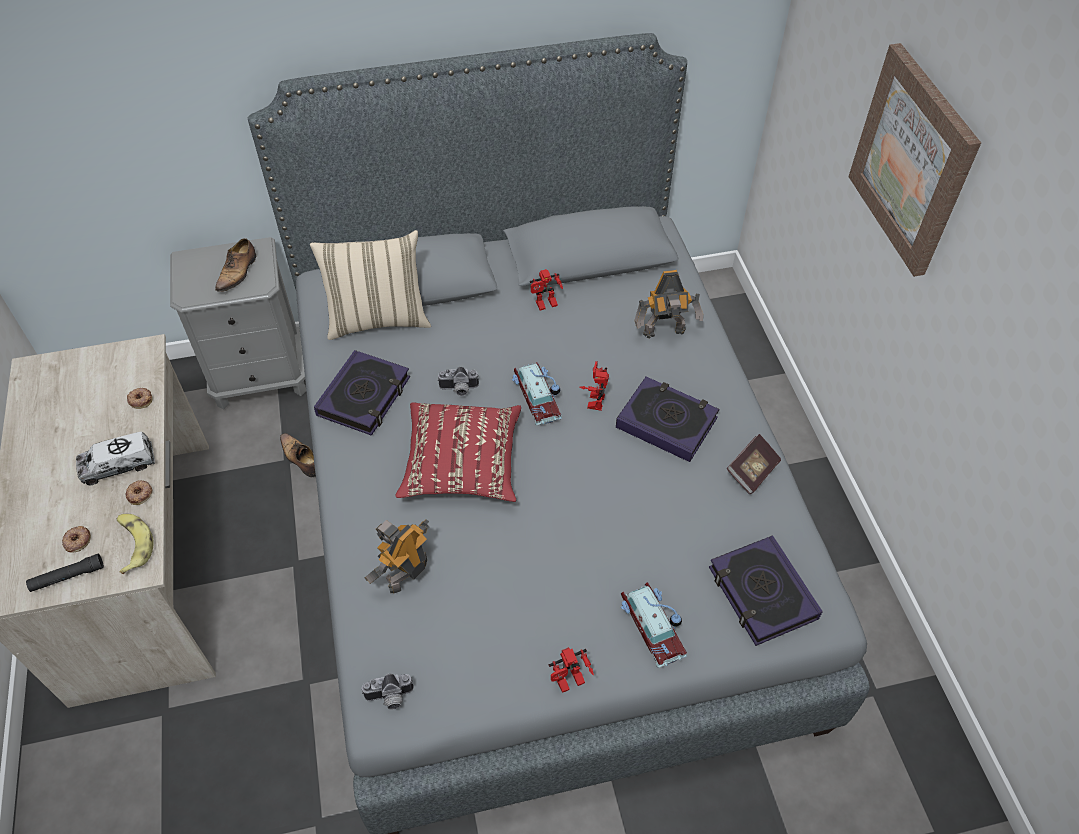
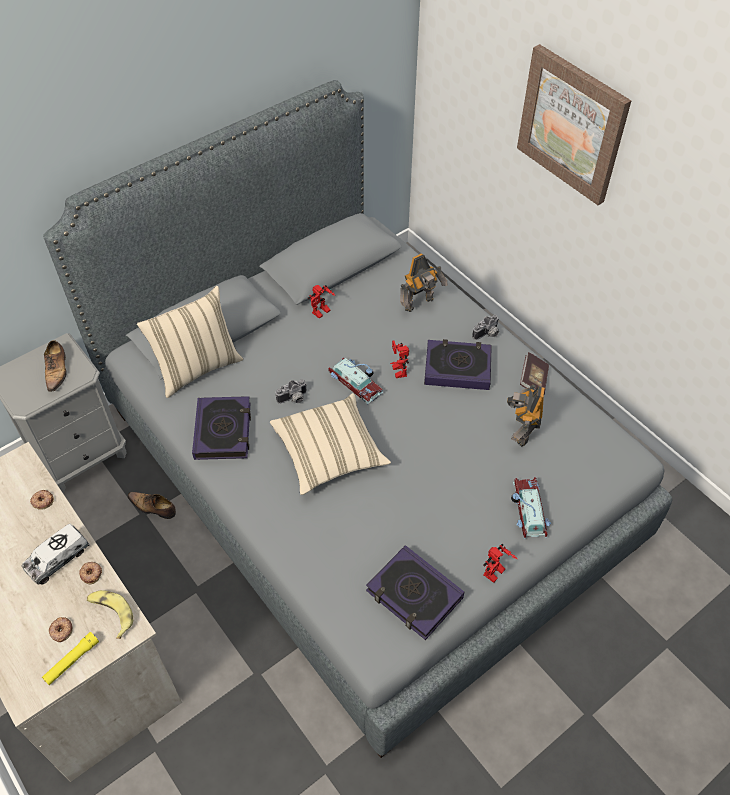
camera: 25 degrees left, 0 degrees up
black flashlight [26,554,104,592] -> yellow flashlight [42,632,99,685]
camera [362,674,413,709] -> camera moved to [472,315,499,340]
toy robot [365,519,430,594] -> toy robot moved to [507,384,545,447]
red pillow [395,402,521,502] -> beige pillow [270,393,391,495]
toy car [621,582,687,668] -> toy car turned 135 degrees counterclockwise [511,477,551,539]
book [709,536,823,646] -> book moved to [366,545,464,640]

